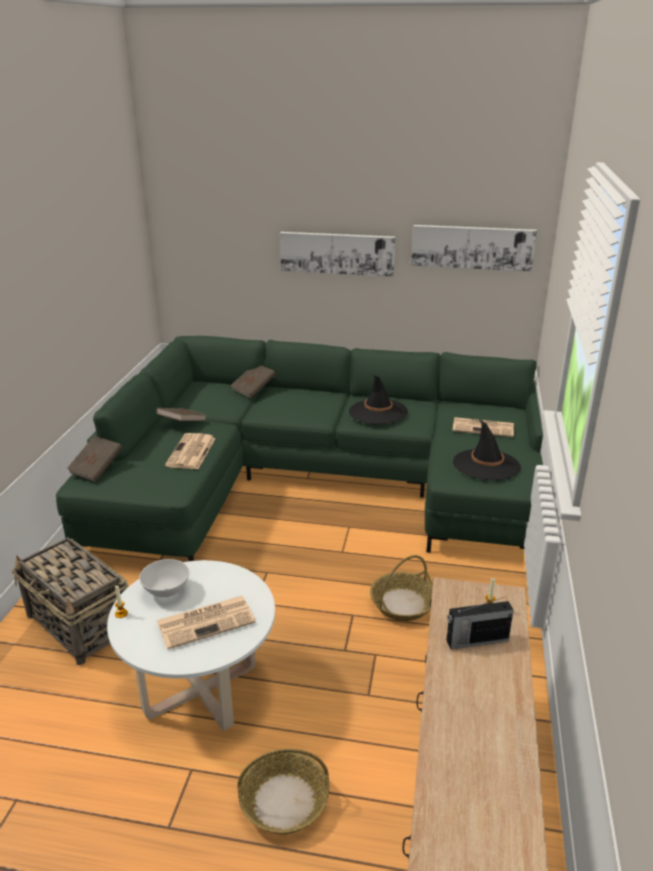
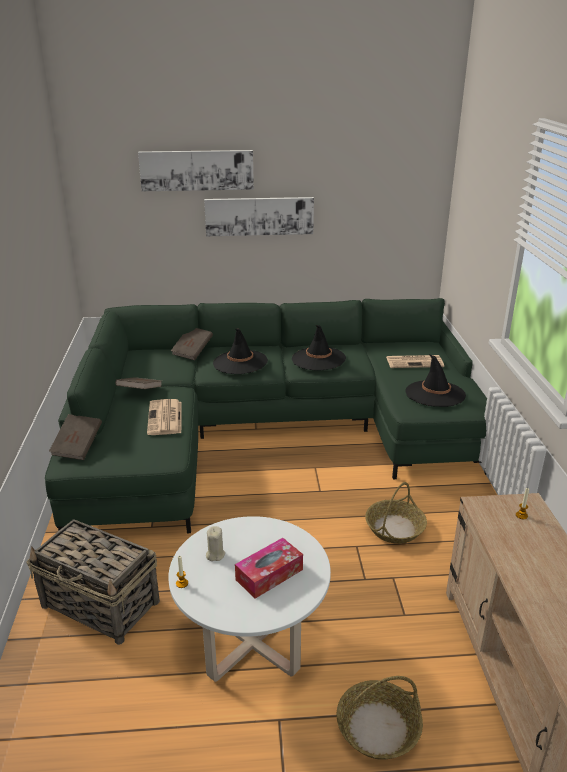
camera: 15 degrees left, 0 degrees up
white bowl [139,559,189,597] -> beige candle [206,526,225,561]
newspaper [157,596,256,650] -> tissue box [235,538,303,599]
picture [411,225,537,271] -> picture moved to [138,150,254,191]
radio [447,597,513,649] -> none
none -> black hat [213,329,268,374]

